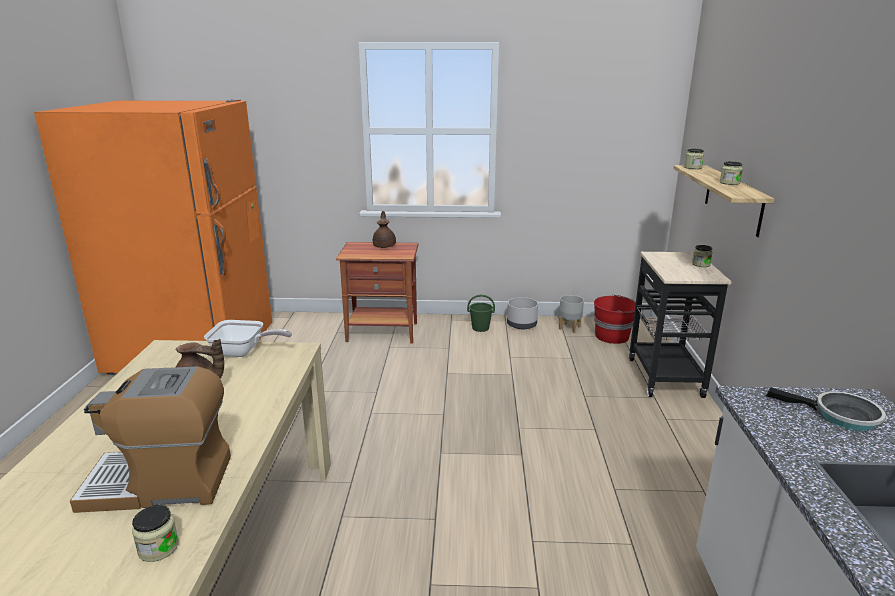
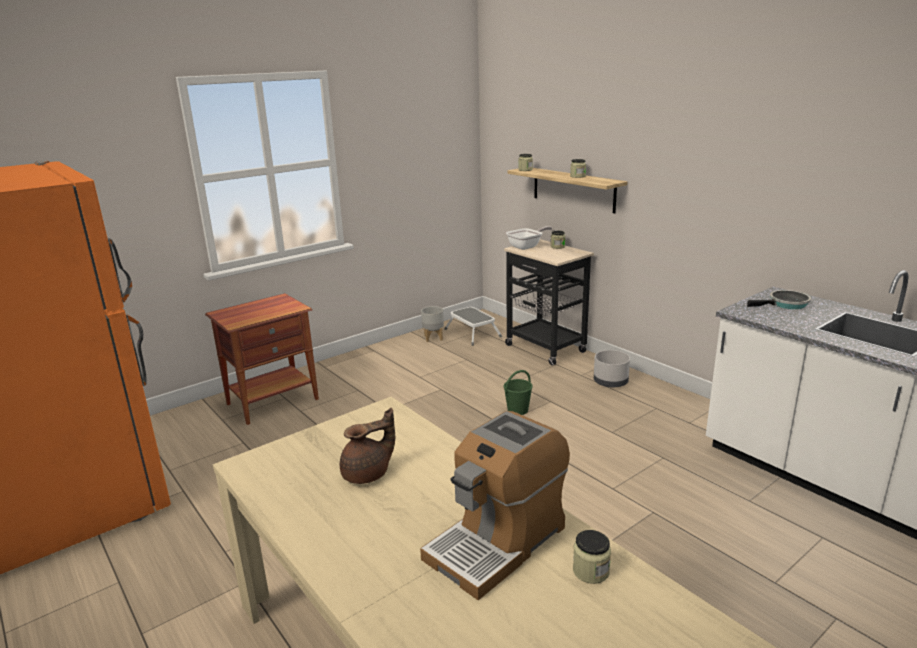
camera: 40 degrees left, 0 degrees up
frying pan [204,320,292,357] -> frying pan moved to [506,226,552,250]
brown teapot [373,211,396,248] -> none
green bucket [467,295,495,332] -> green bucket moved to [504,370,533,415]
grey planter [507,297,538,329] -> grey planter moved to [594,350,630,387]
red bucket [594,294,636,344] -> grey step ladder [444,307,502,346]

